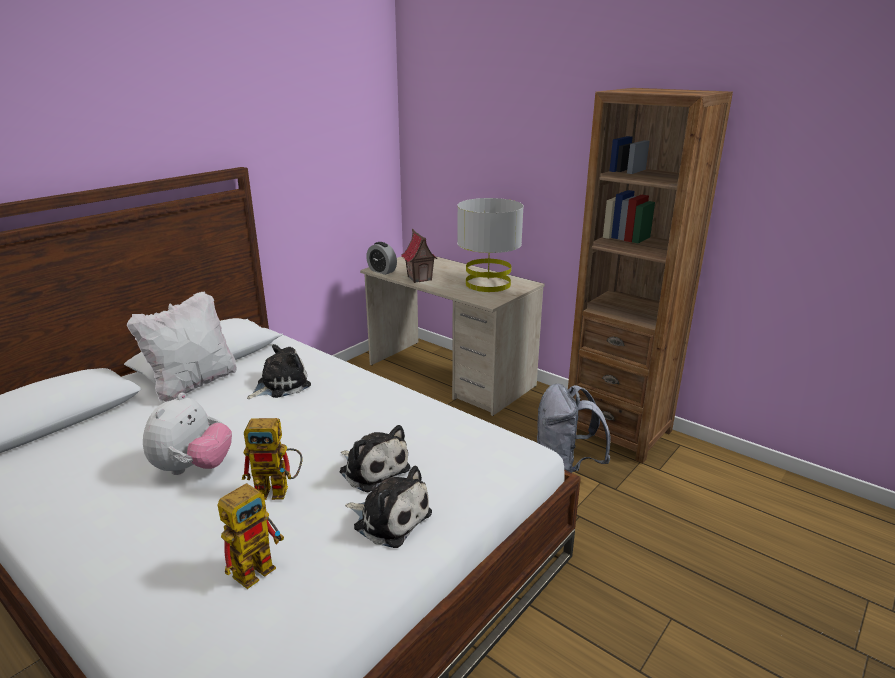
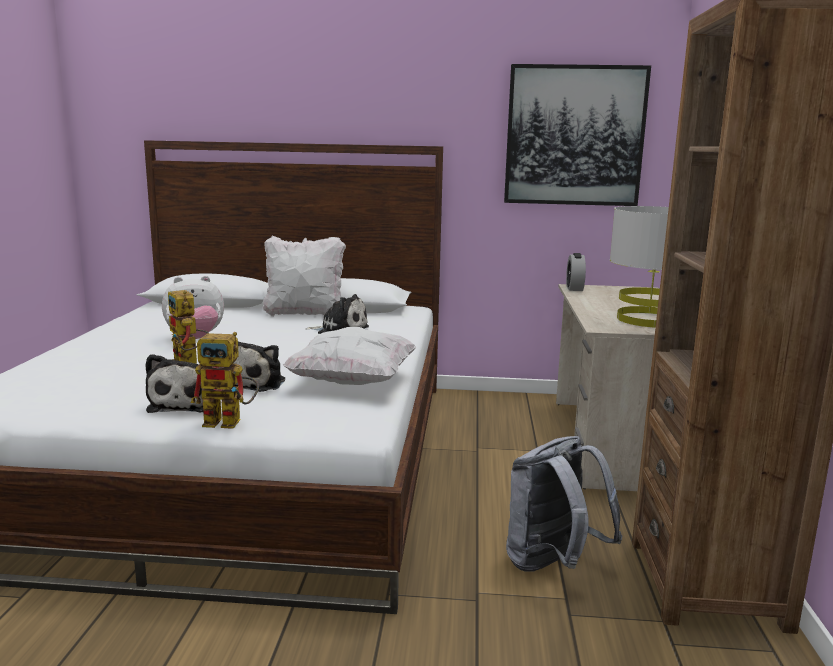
camera: 55 degrees right, 10 degrees down
toy robot [218,480,284,589] -> toy robot moved to [191,332,259,429]
toy house [401,229,438,283] -> none
none -> white pillow [283,327,416,385]
none -> picture [504,64,651,206]

